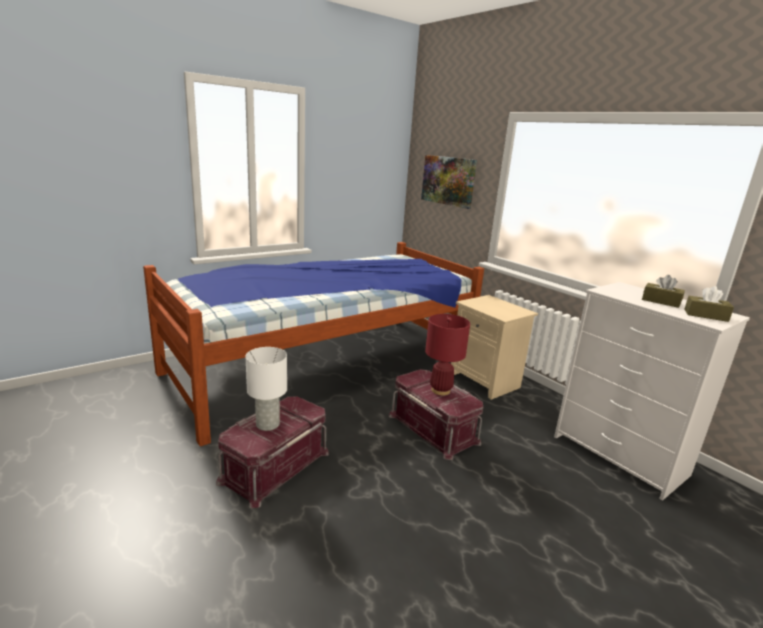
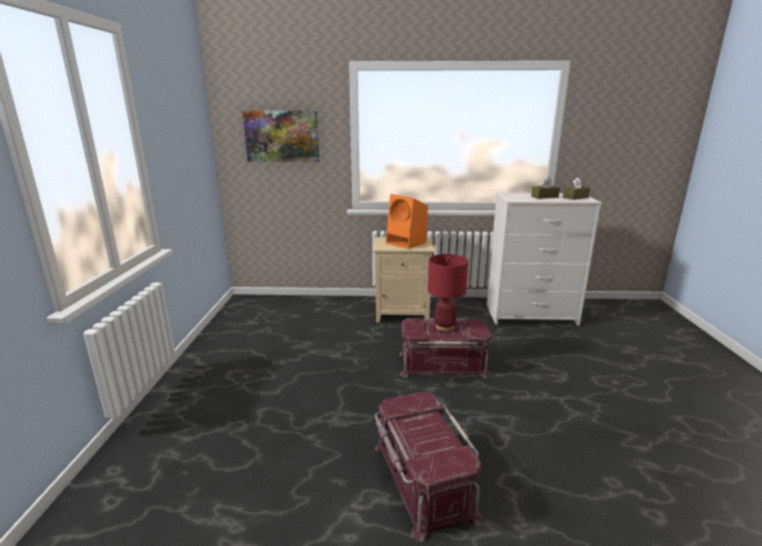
camera: 50 degrees left, 0 degrees up
bed [143,242,484,446] -> none
white table lamp [246,347,287,431] -> none
none -> orange speaker [386,194,428,249]

